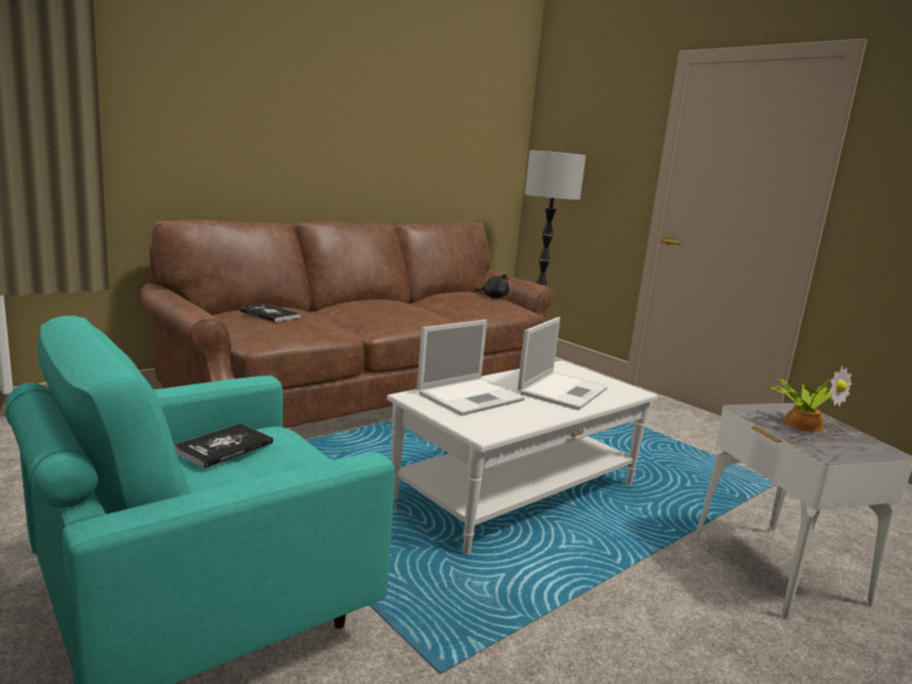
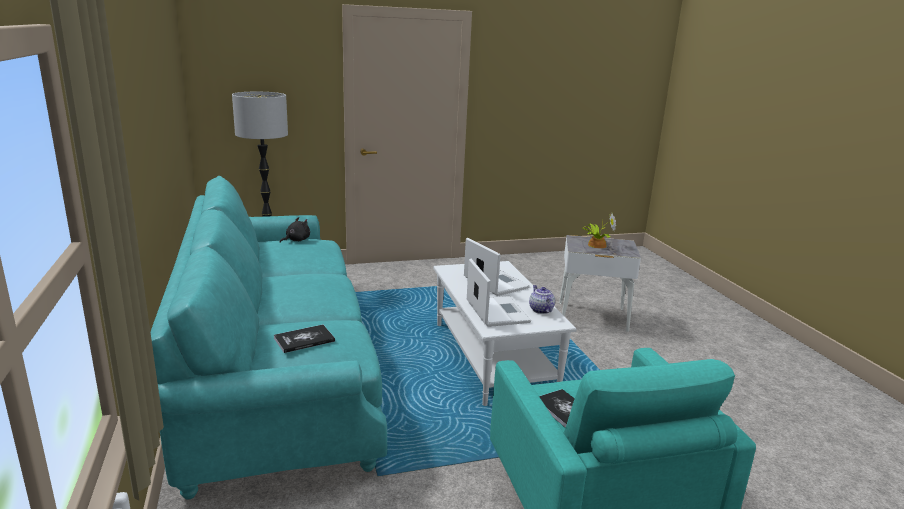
camera: 65 degrees left, 5 degrees up
brown sofa [141,220,554,428] -> turquoise sofa [151,176,387,500]
none -> teapot [529,285,555,314]

